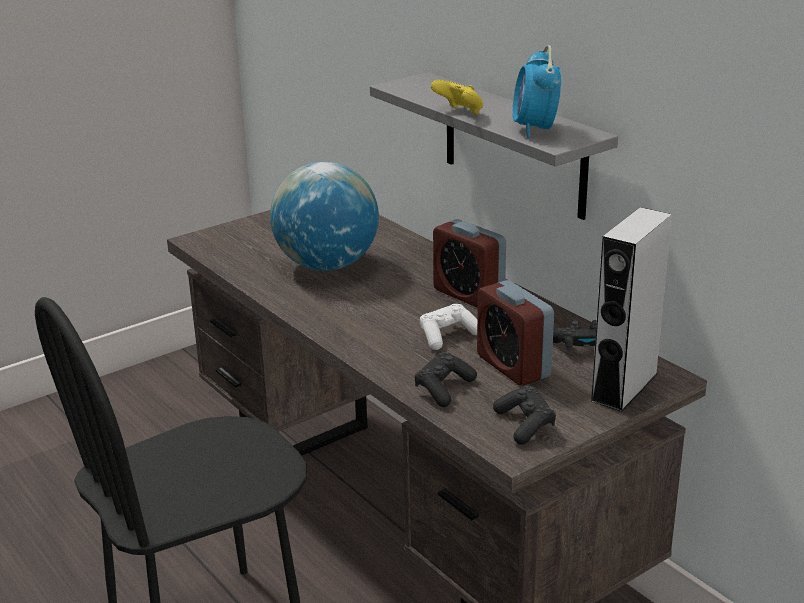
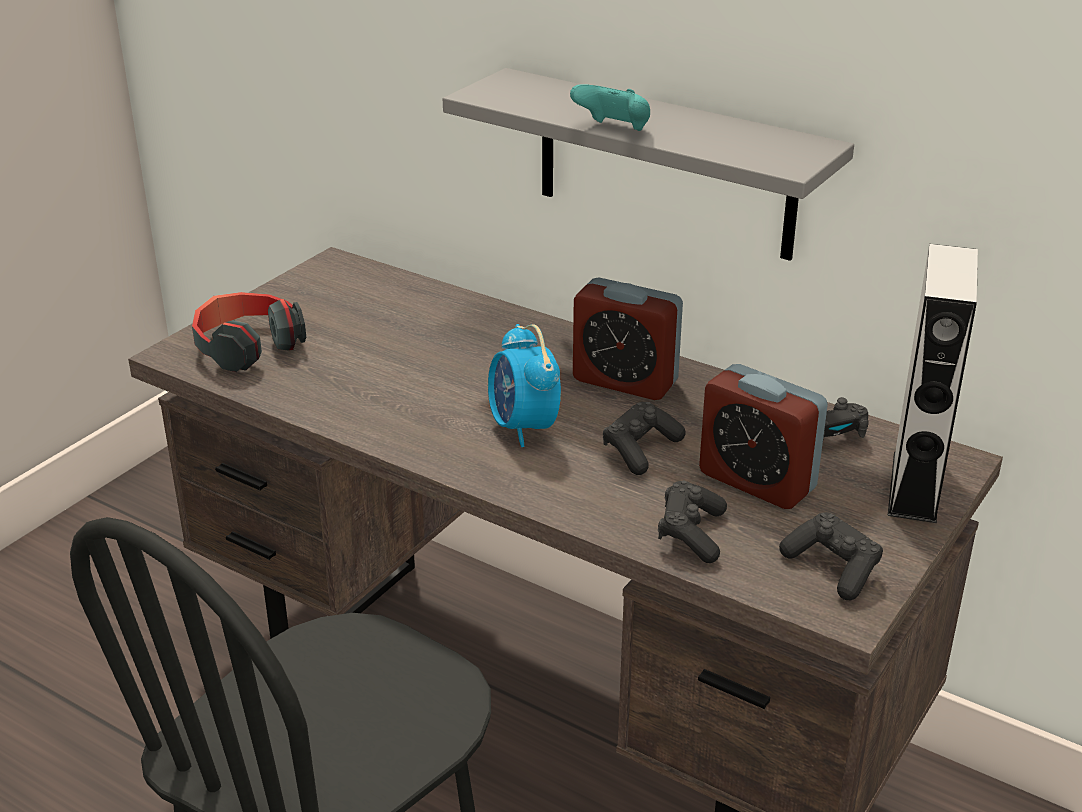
camera: 20 degrees left, 5 degrees up
globe [270,162,379,271] -> none
white game controller [420,304,477,350] -> black game controller [603,402,686,475]
yellow game controller [431,80,484,115] -> turquoise game controller [570,84,650,131]
alarm clock [513,45,561,138] -> alarm clock moved to [488,324,561,447]
none -> headphones [192,292,306,372]

